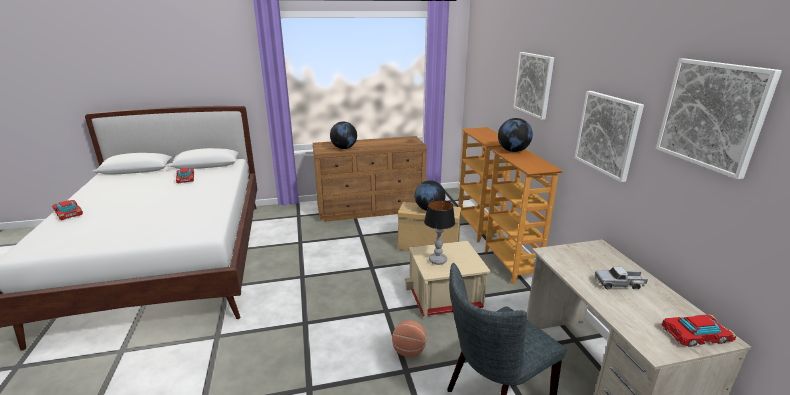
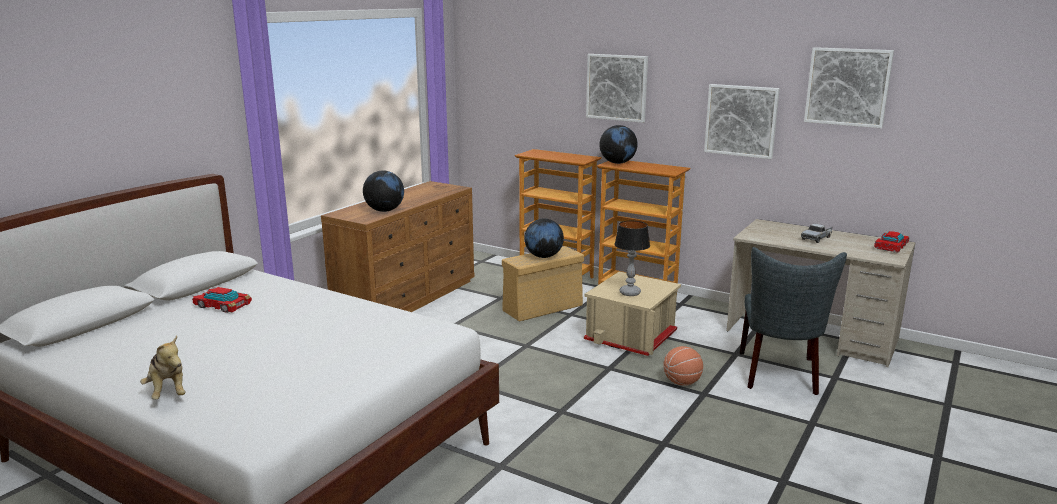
camera: 45 degrees left, 5 degrees down
toy car [52,200,83,220] -> plush toy [140,336,185,400]

